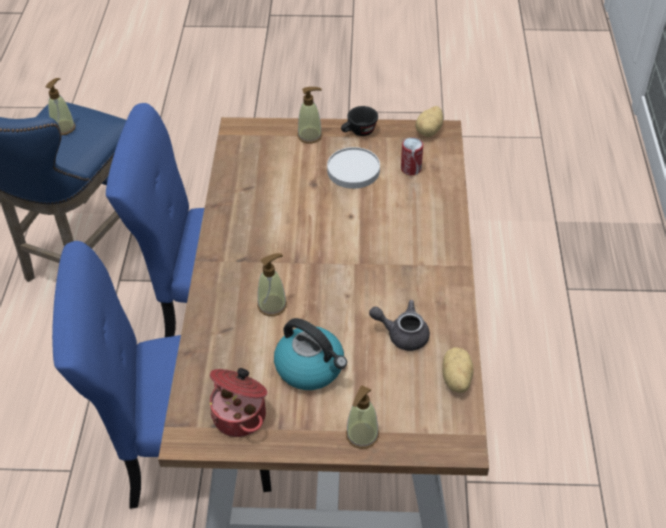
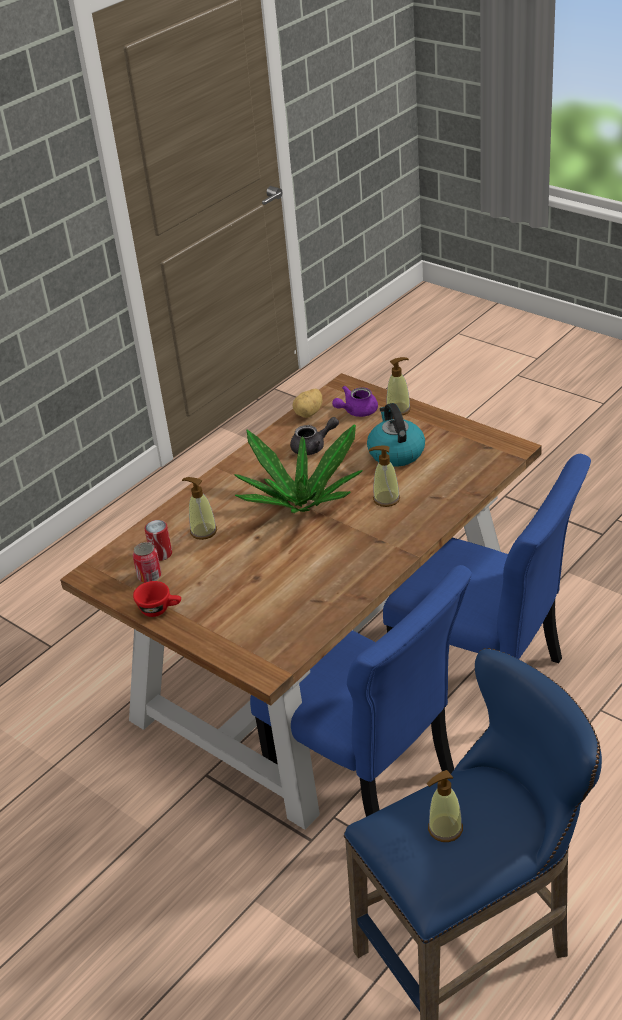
camera: 140 degrees left, 10 degrees down
cooking pot [210,368,268,437] -> none
soap dispenser [298,87,322,143] -> soap dispenser moved to [182,477,217,540]
white plate [327,147,380,189] -> none
black cup [341,106,378,136] -> red cup [133,581,181,617]
grey teapot [369,300,430,351] -> grey teapot turned 75 degrees counterclockwise [290,417,339,455]
potato [416,106,443,137] -> none
none -> can [133,542,161,583]
none -> potted plant [235,425,362,513]
none -> purple teapot [332,386,378,417]

